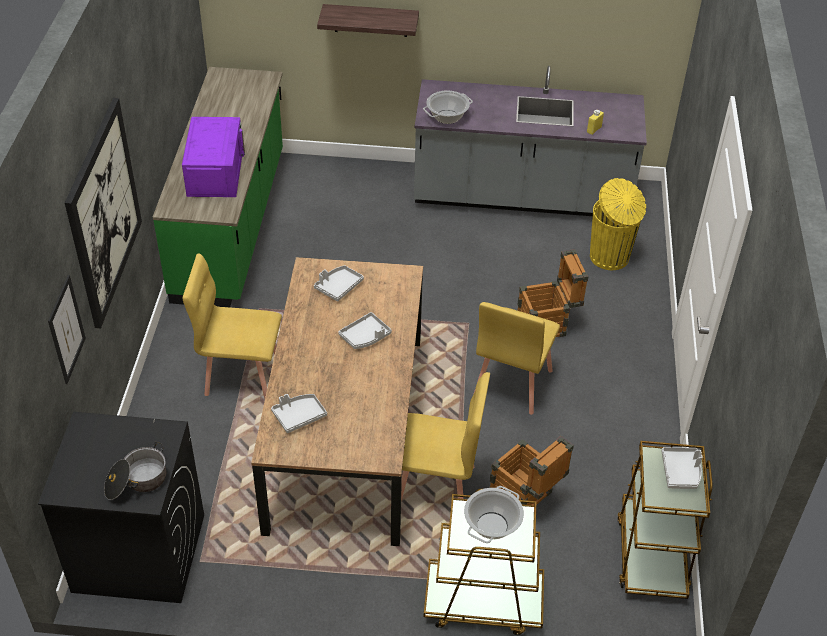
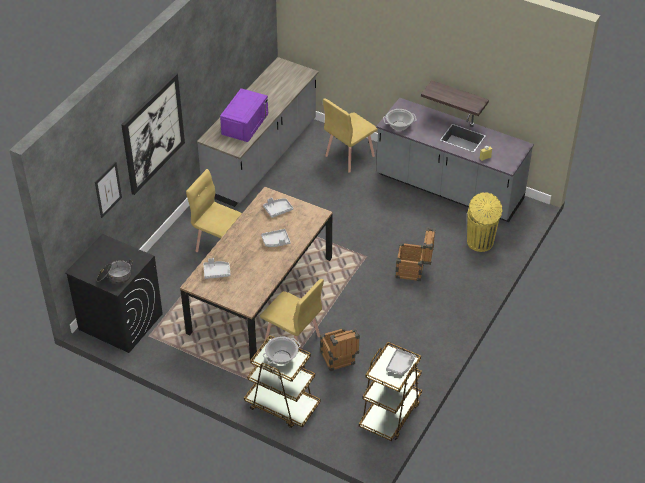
camera: 25 degrees right, 0 degrees up
green counter [153,67,283,307] -> grey counter [197,57,319,207]
shelf [317,4,419,37] -> shelf moved to [421,81,489,116]
yellow chair [473,302,560,415] -> yellow chair moved to [323,98,378,173]

